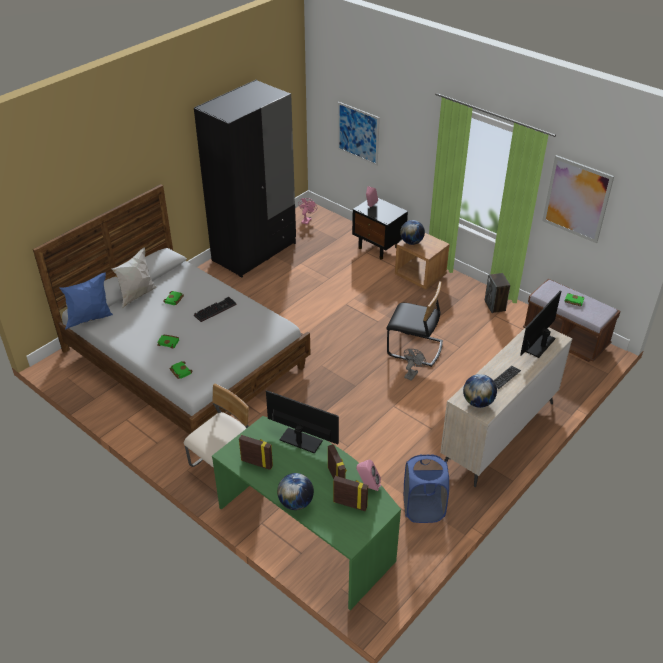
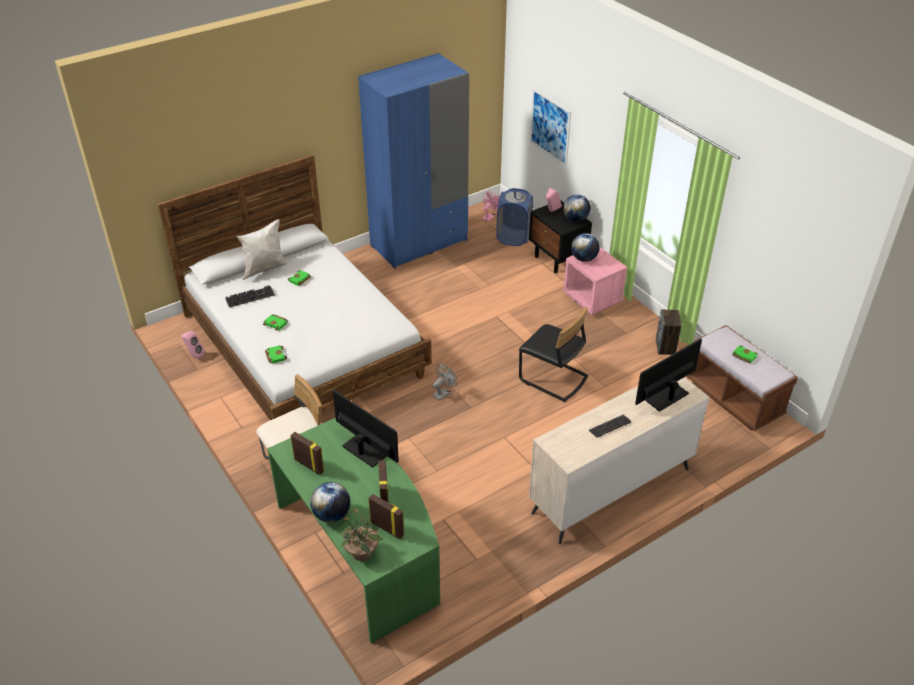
camera: 15 degrees right, 0 degrees up
blue pillow [60,272,113,329] -> none
black wardrobe [194,80,296,277] -> blue wardrobe [358,53,469,269]
keyboard [194,297,237,322] -> keyboard moved to [225,285,275,307]
pink speaker [356,460,381,491] -> pink speaker moved to [182,331,205,360]
brown nightstand [395,233,450,289] -> pink nightstand [563,247,627,315]
grey fan [404,349,426,381] -> grey fan moved to [432,364,457,401]
blue laundry basket [404,454,449,523] -> blue laundry basket moved to [496,188,533,246]
globe [463,374,497,408] -> globe moved to [563,194,591,222]
picture [542,155,614,243] -> none
none -> potted plant [340,509,383,561]

